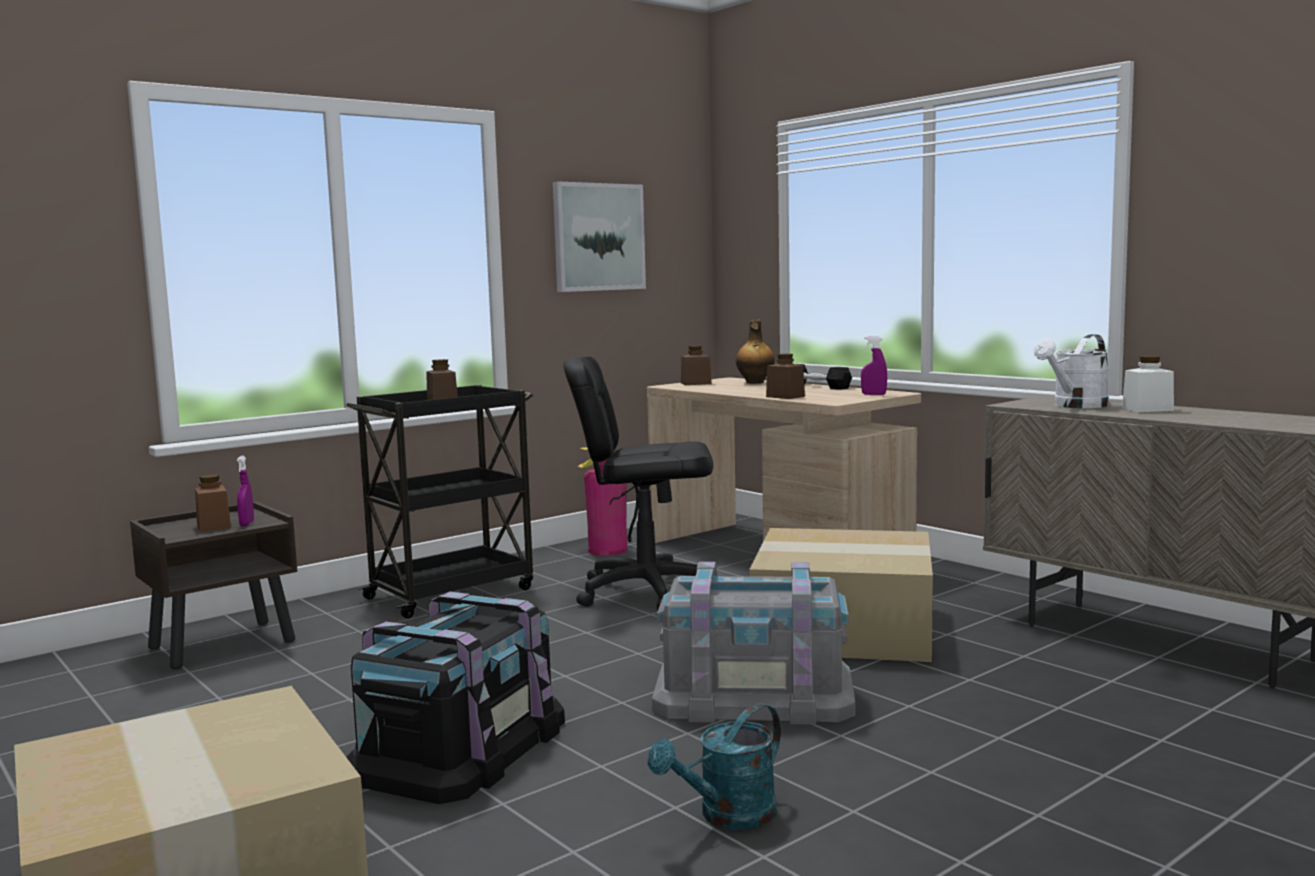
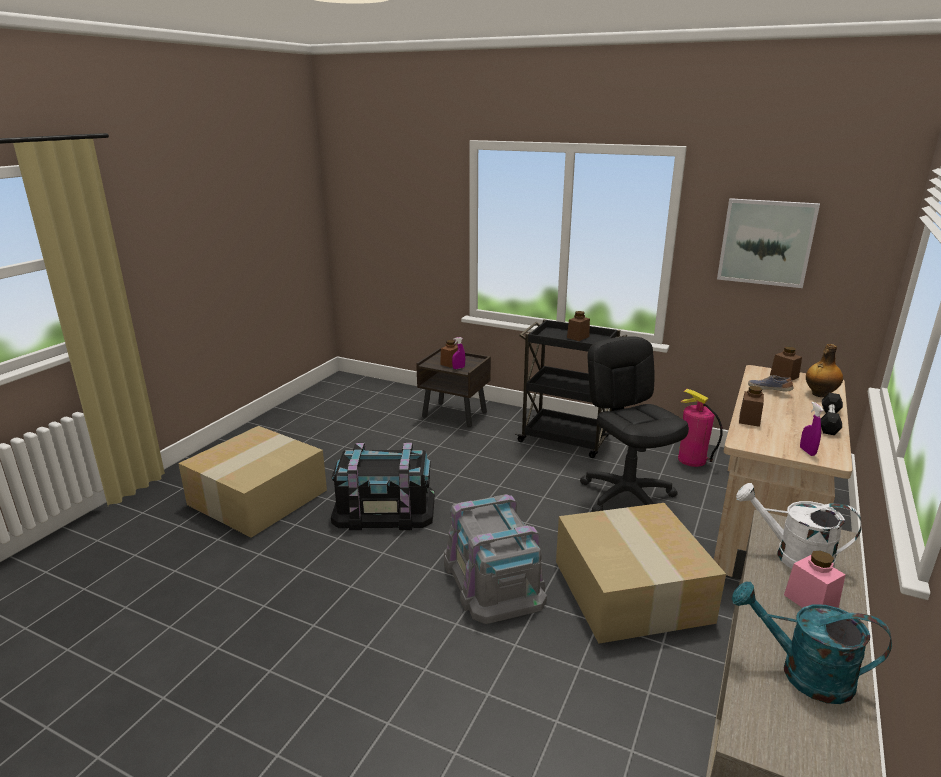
camera: 65 degrees right, 15 degrees up
turquoise watering can [648,703,781,830] -> turquoise watering can moved to [732,582,892,704]
white jar [1122,356,1174,412] -> pink jar [784,551,846,608]
none -> shoe [748,375,793,391]

